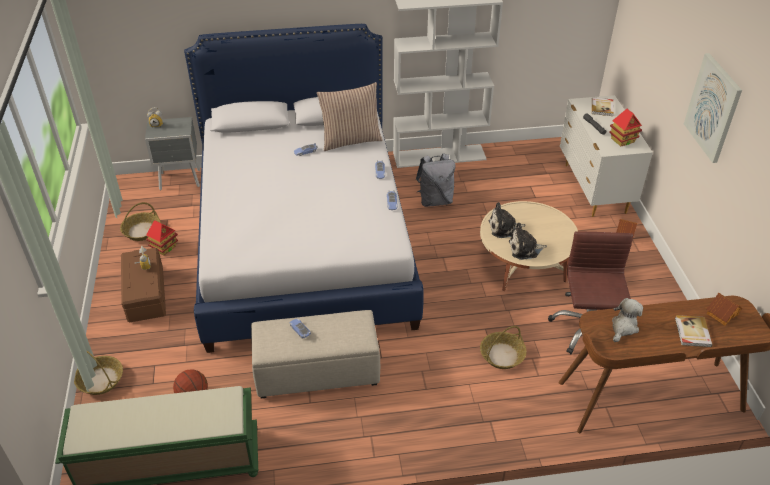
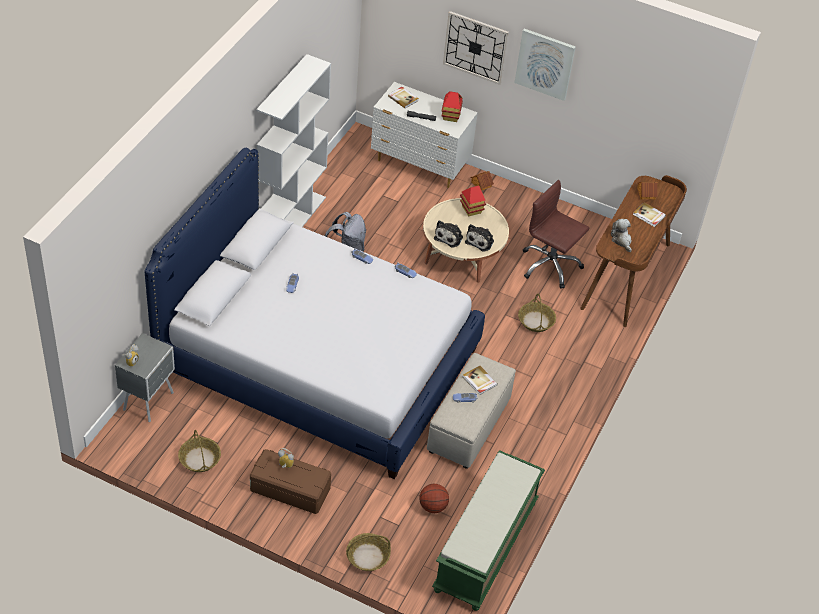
camera: 60 degrees left, 5 degrees up
toy house [146,220,178,255] -> toy house moved to [460,186,486,216]
pillow [317,82,383,151] -> none
none -> wall clock [443,11,509,85]
none -> book [463,366,498,395]

